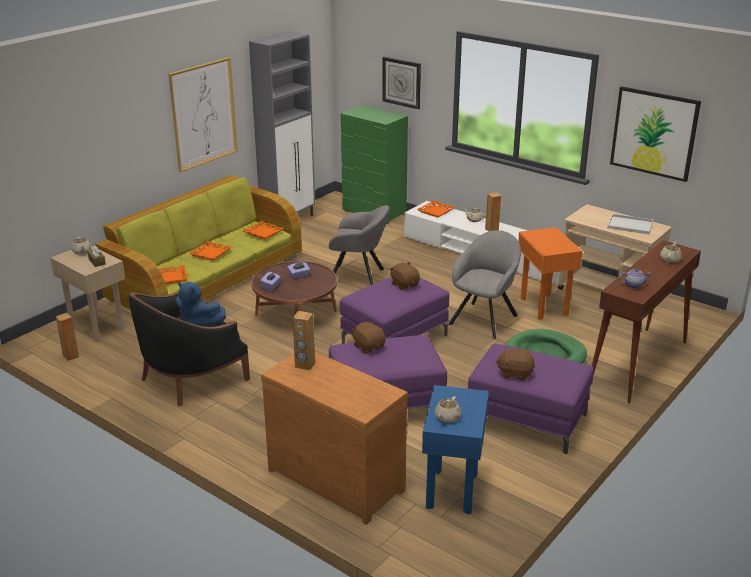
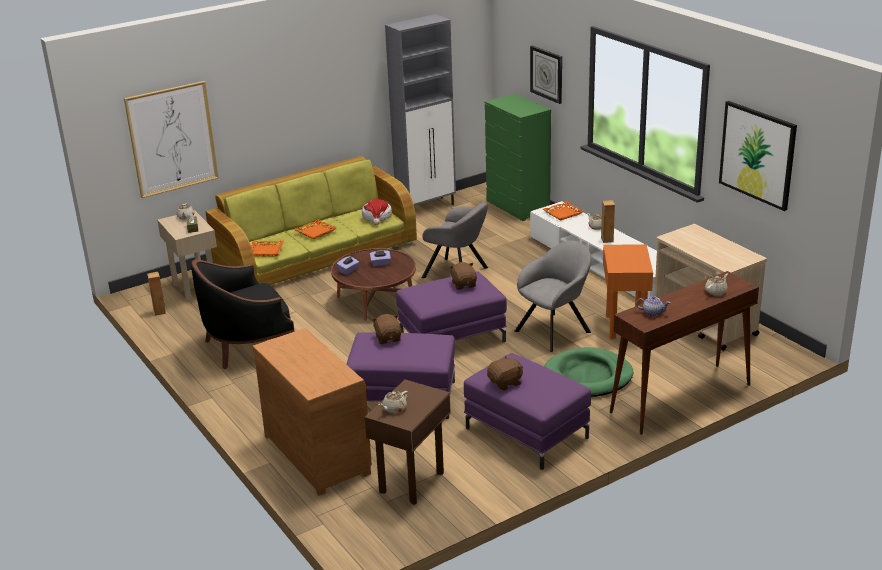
camera: 20 degrees right, 0 degrees up
picture [169,57,238,172] -> picture moved to [124,81,219,198]
blue plush toy [175,282,226,326] -> none
orange tray [242,221,284,240] -> hat [362,199,392,225]
brown speaker [293,311,315,370] -> none
blue side table [422,385,489,514] -> brown side table [365,380,451,505]
brown plush toy [495,347,535,381] -> brown plush toy turned 120 degrees clockwise [487,356,523,391]
white tray [607,214,653,234] -> none

